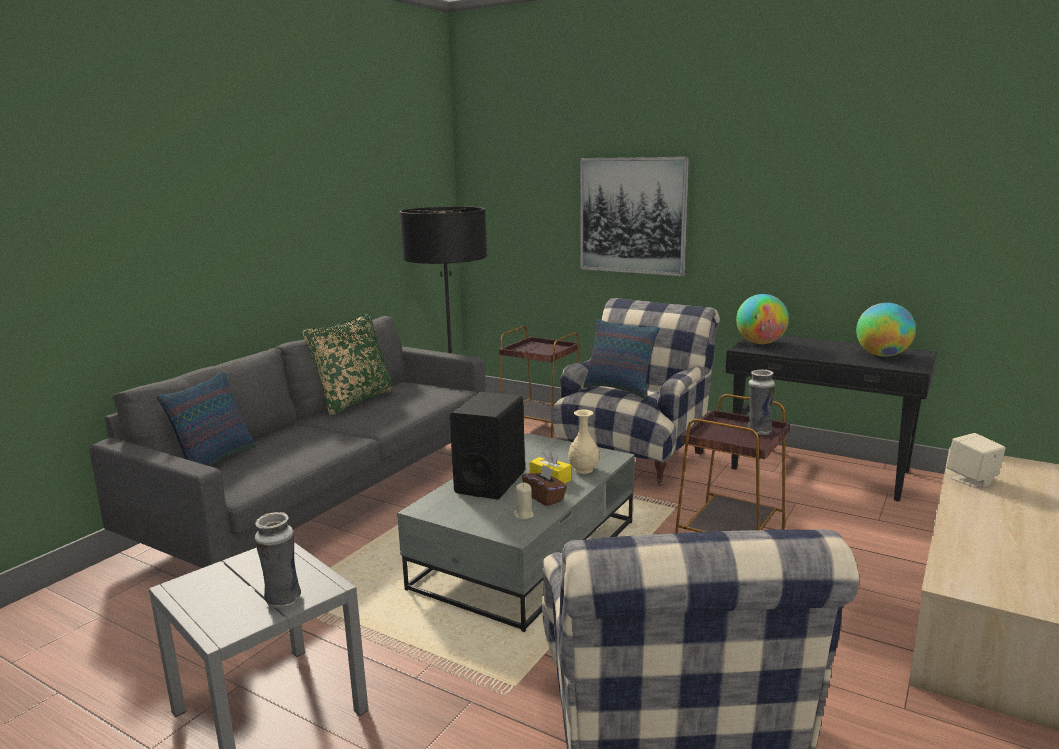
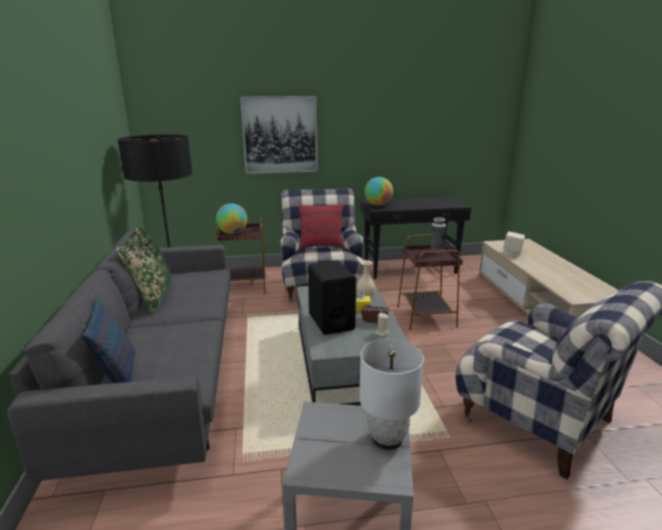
camera: 40 degrees left, 5 degrees up
vase [255,512,301,608] -> white table lamp [359,339,424,450]
blue pillow [583,318,660,399] -> red pillow [298,204,345,250]
globe [856,303,916,357] -> globe moved to [216,203,247,234]

